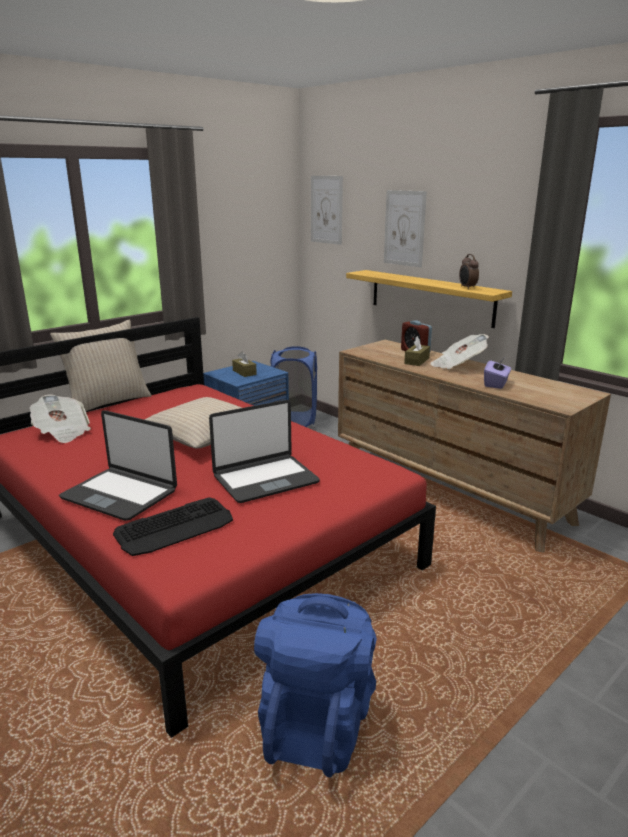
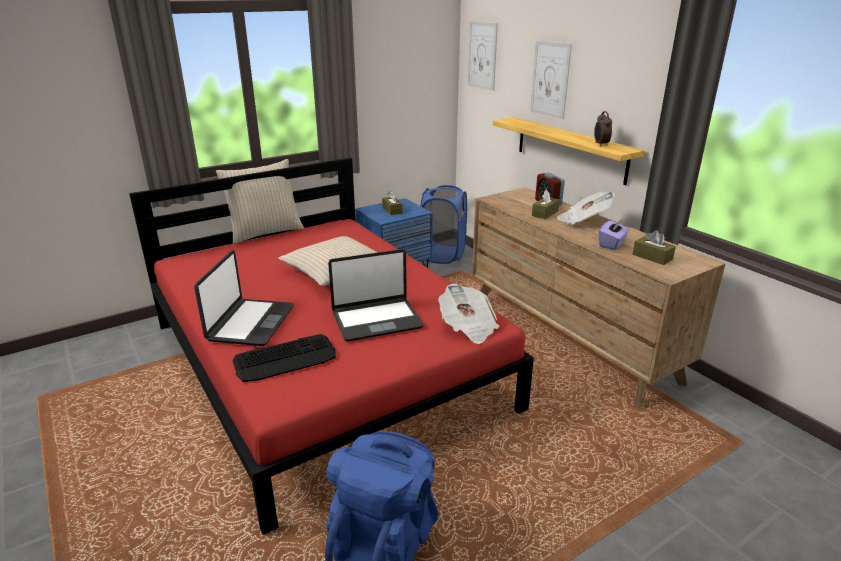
camera: 10 degrees right, 5 degrees up
newspaper [30,394,91,443] -> newspaper moved to [438,284,499,344]
laptop [59,410,177,521] -> laptop turned 120 degrees counterclockwise [194,250,294,346]
none -> brown tissue box [633,230,676,265]

